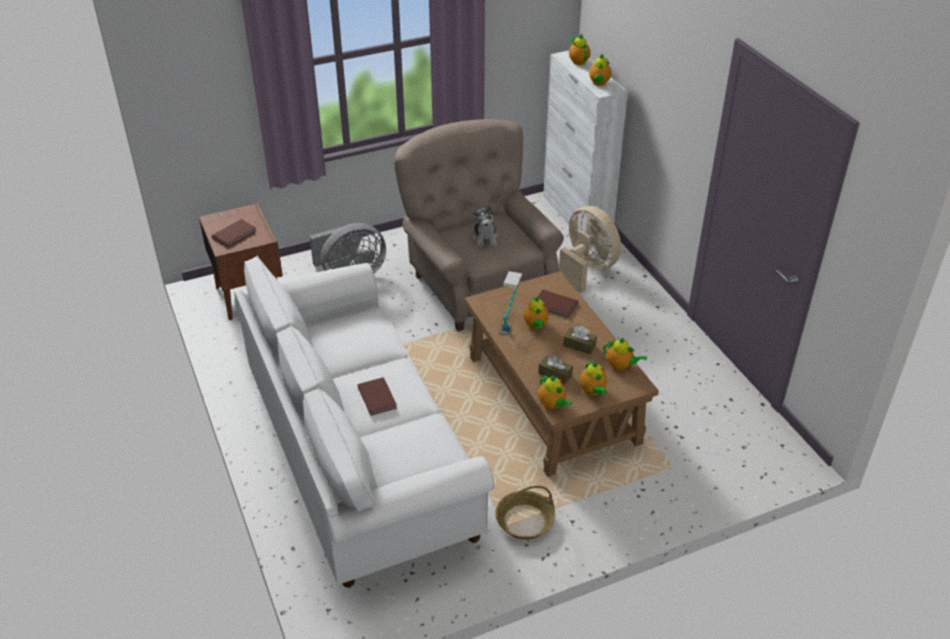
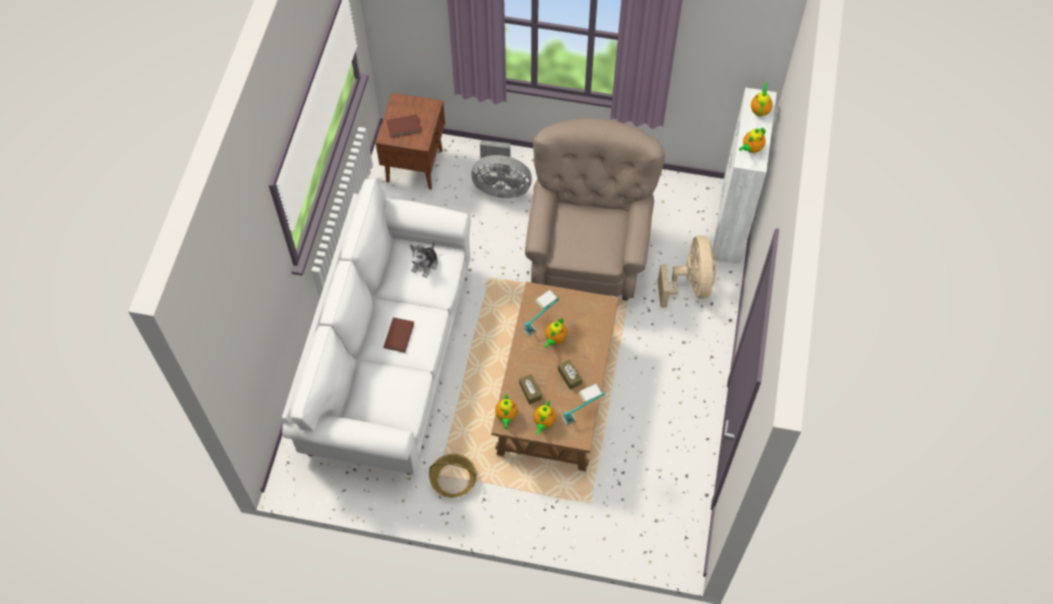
camera: 35 degrees right, 20 degrees up
plush toy [472,205,498,248] -> plush toy moved to [410,242,438,278]
brown book [538,290,578,318] -> none
teapot [603,338,647,370] -> table lamp [563,384,605,425]

